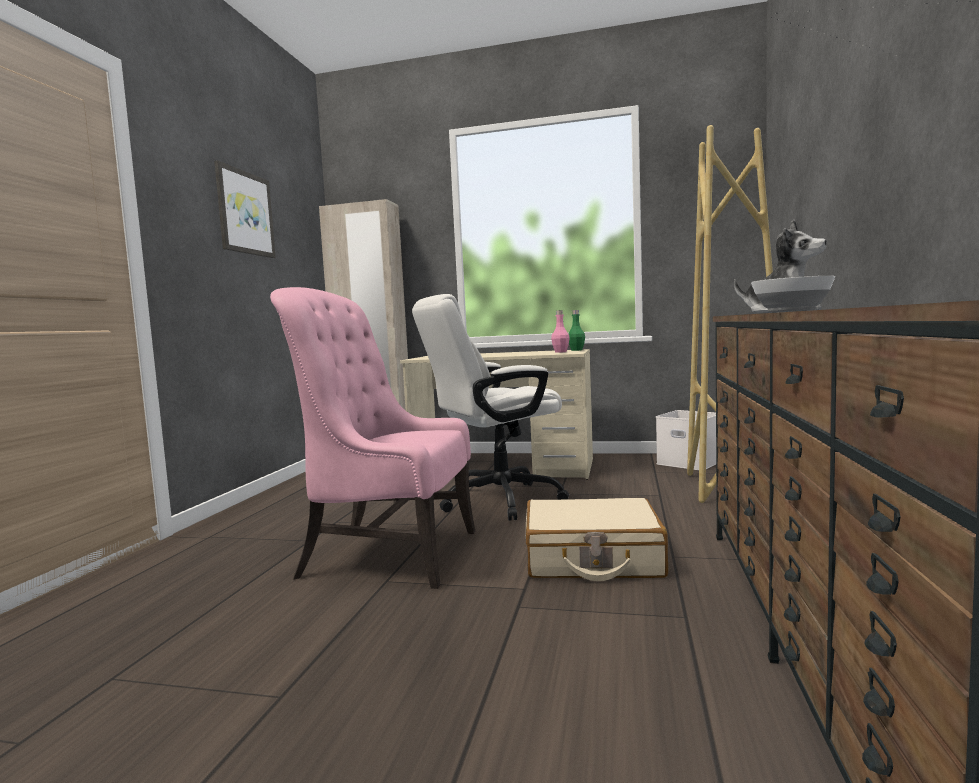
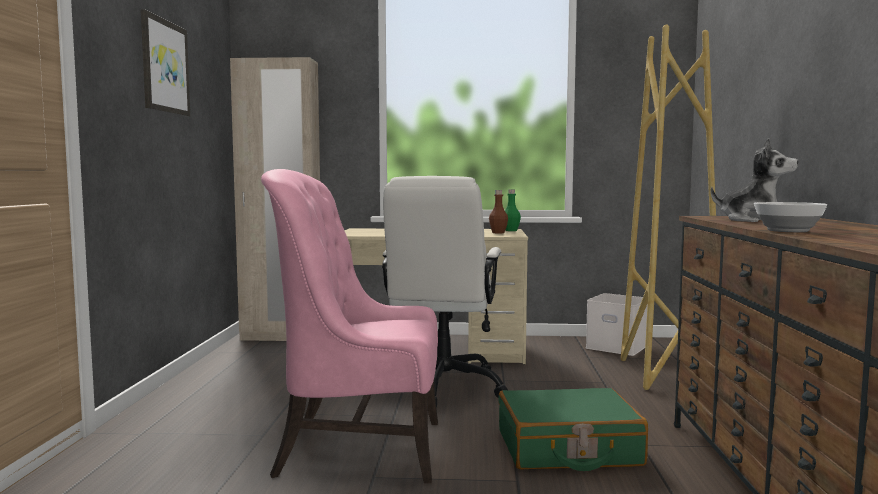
camera: 10 degrees left, 0 degrees up
white office chair [412,294,569,521] -> white office chair turned 45 degrees counterclockwise [382,176,508,408]
beige suitcase [526,498,668,581] -> green suitcase [498,388,648,471]
pink bottle [551,310,570,353] -> brown bottle [489,190,508,234]

